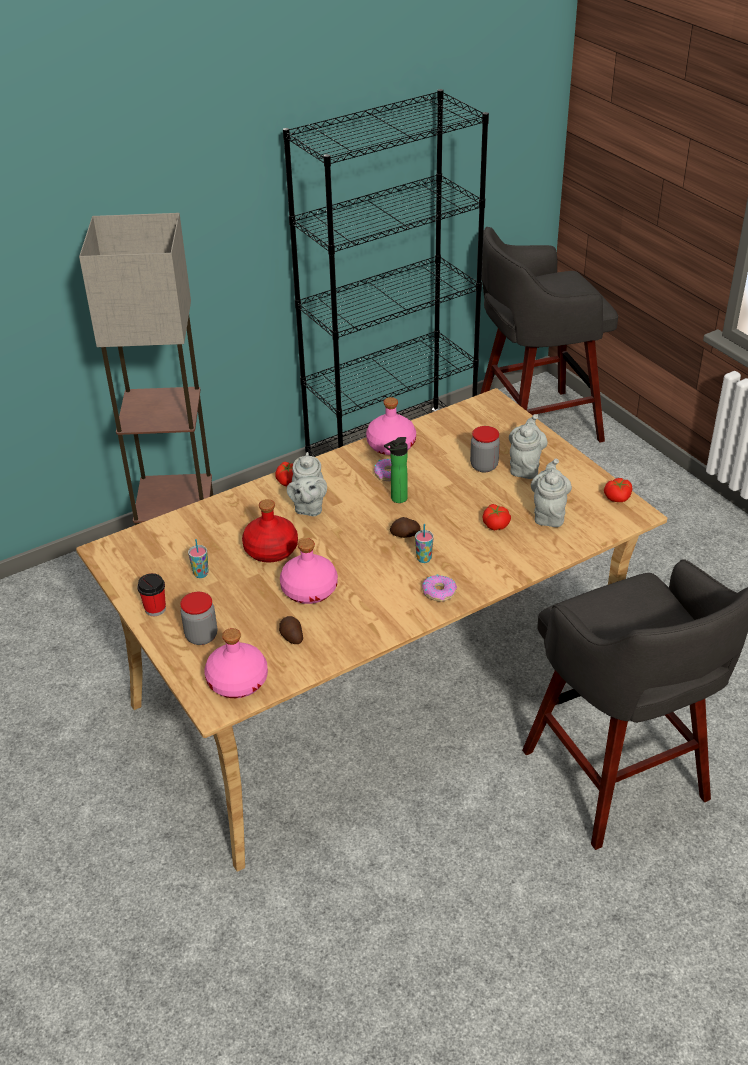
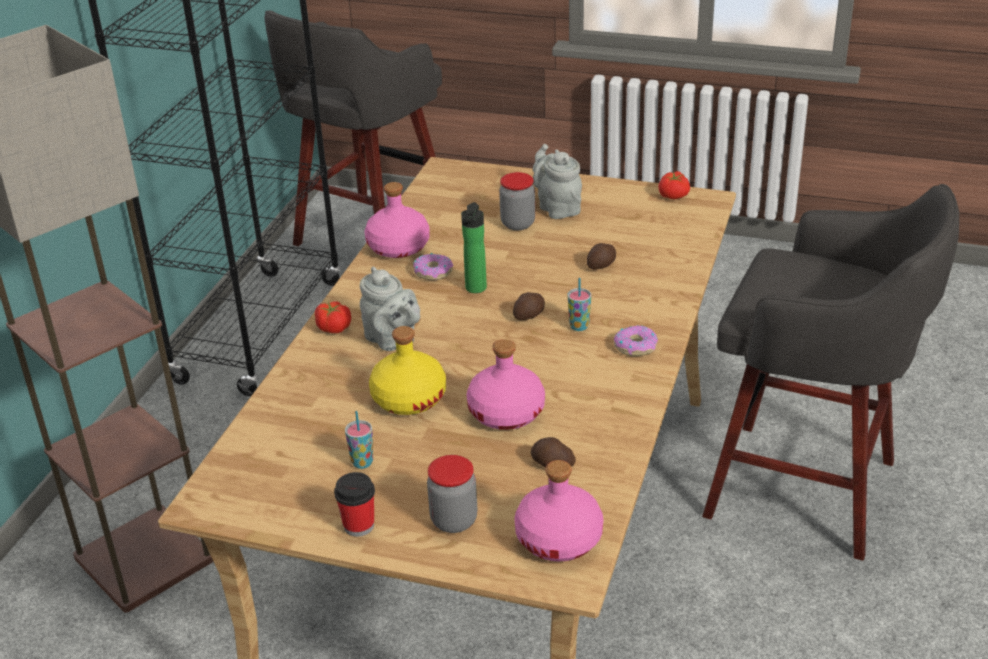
camera: 40 degrees left, 5 degrees down
red bottle [242,499,298,562] -> yellow bottle [369,326,446,415]
tomato [483,504,511,531] -> potato [587,243,616,270]
grey teapot [531,458,572,527] -> none

